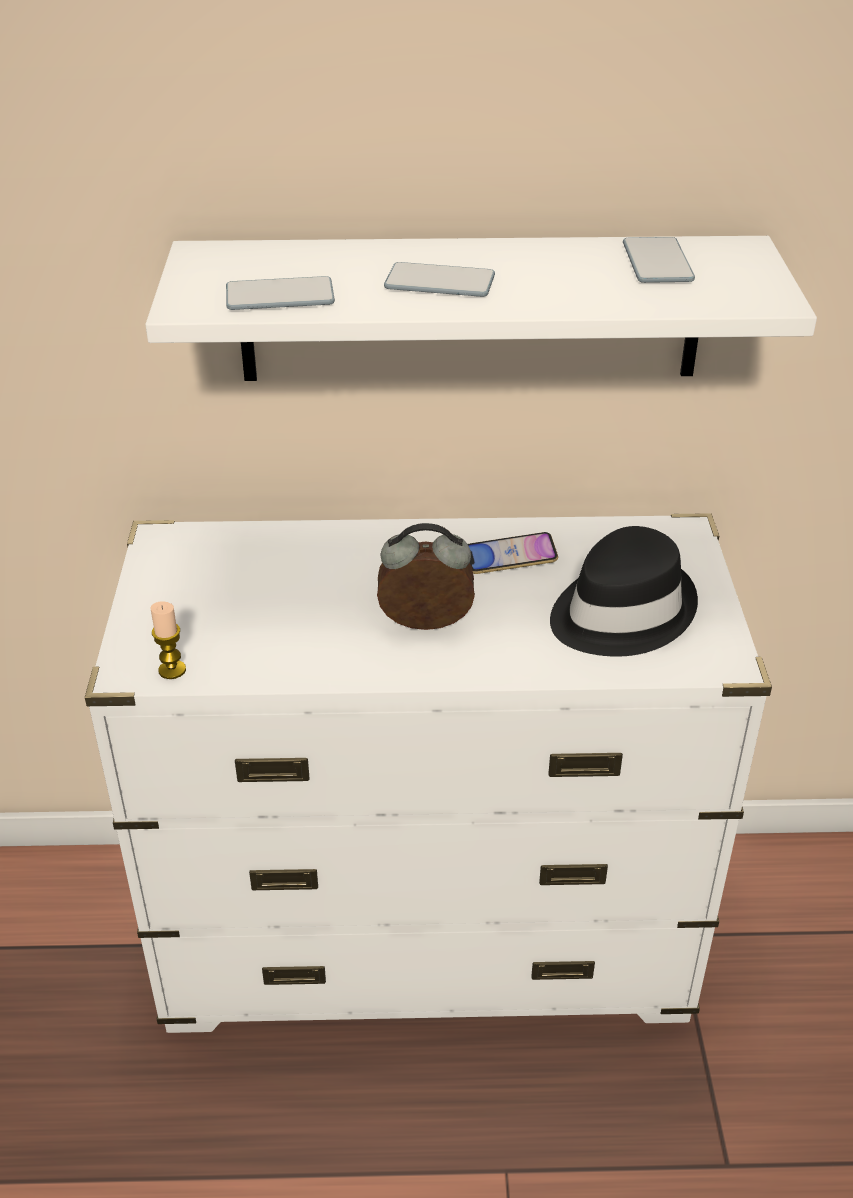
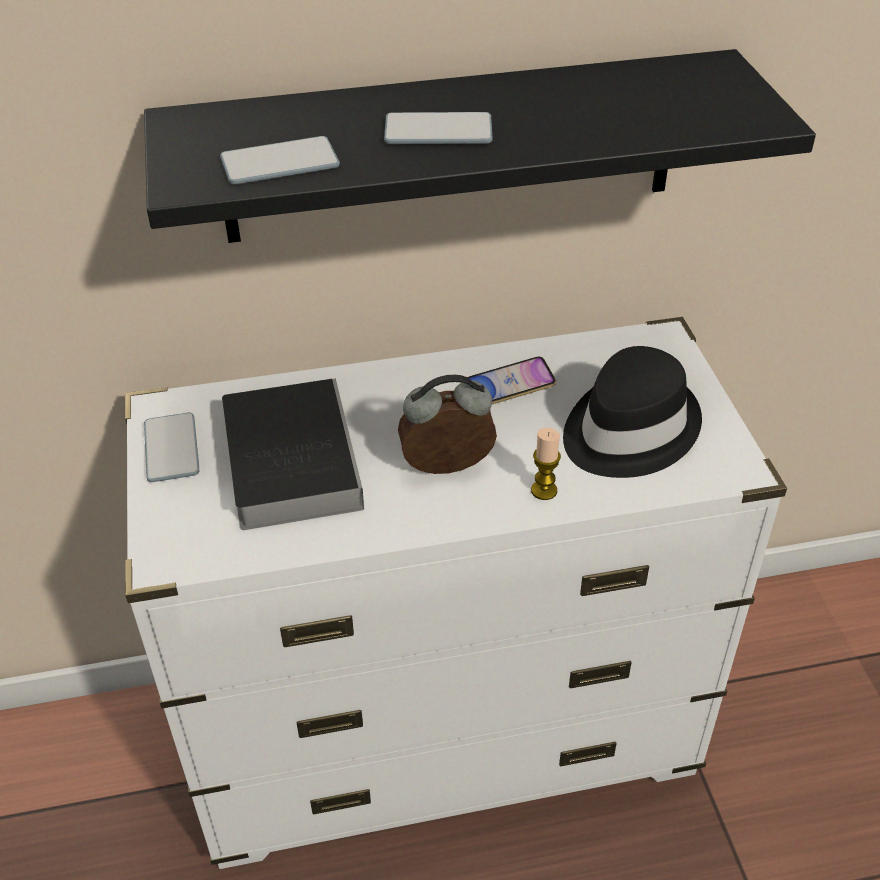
camera: 10 degrees left, 5 degrees up
white shelf [145,236,817,381] -> black shelf [144,49,816,243]
candle [151,601,186,679] -> candle moved to [531,428,561,500]
phone [623,237,695,283] -> phone moved to [144,413,199,482]
none -> book [222,378,364,530]

